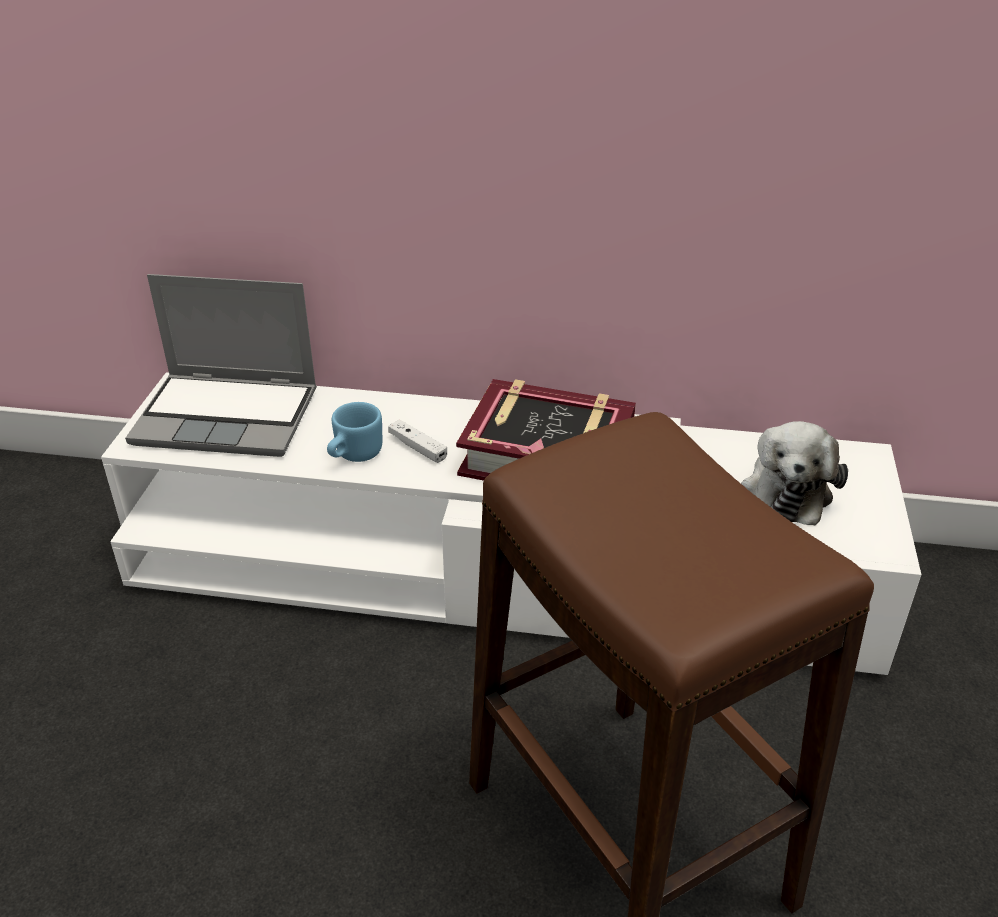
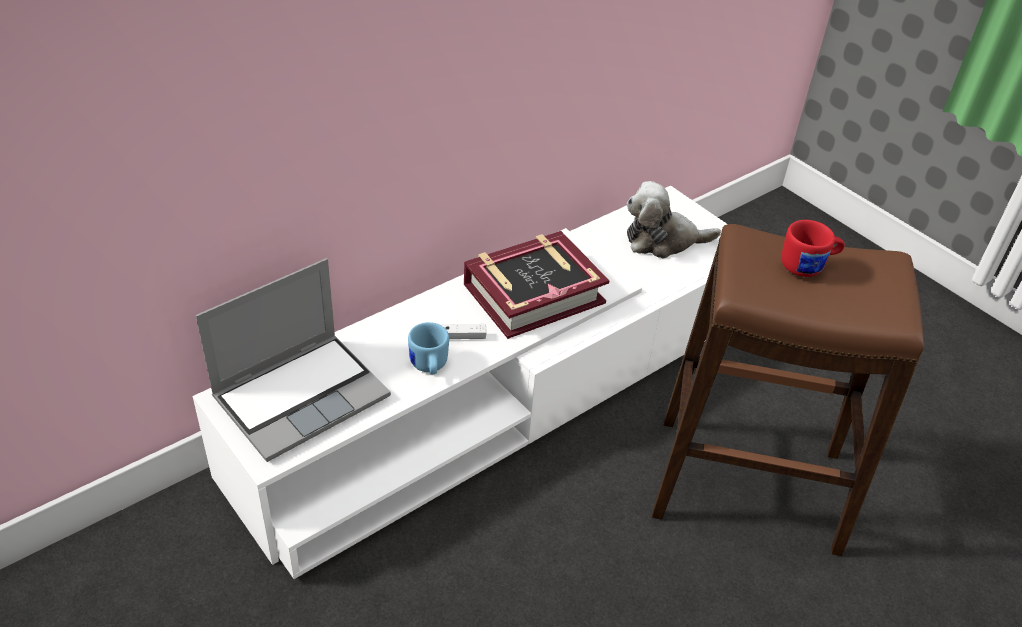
camera: 50 degrees left, 5 degrees up
plush toy [741,421,848,526] -> plush toy turned 120 degrees clockwise [626,181,721,258]
none -> red mug [781,220,845,277]

